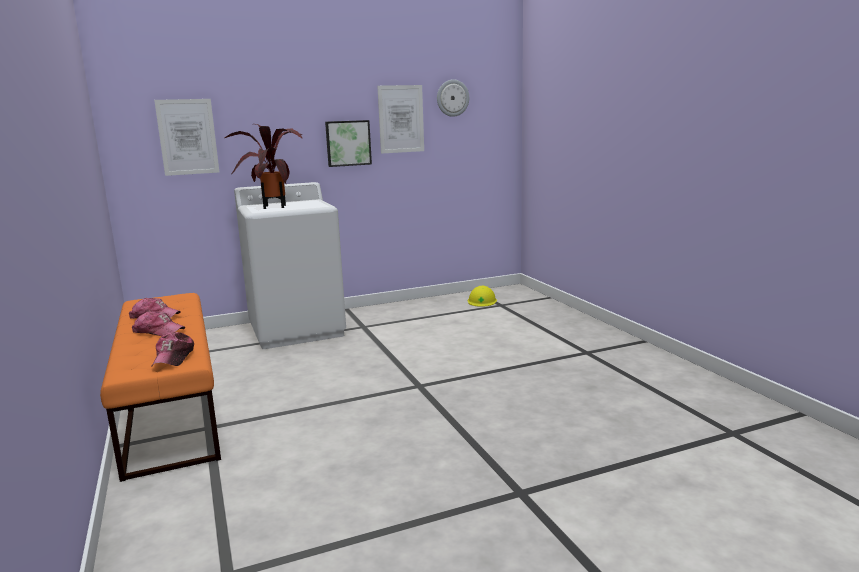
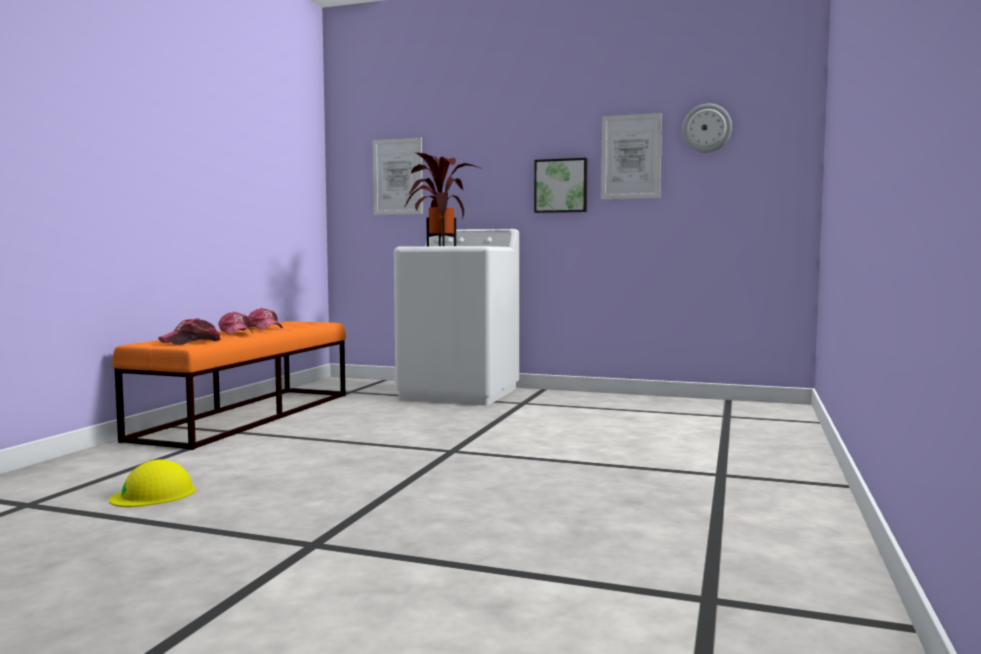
camera: 40 degrees right, 10 degrees down
yellow hard hat [468,286,497,307] -> yellow hard hat moved to [109,460,196,507]

